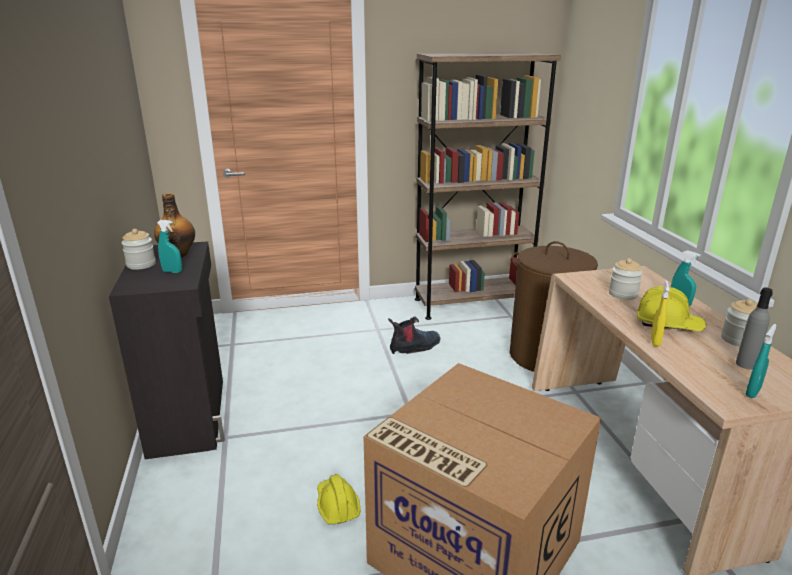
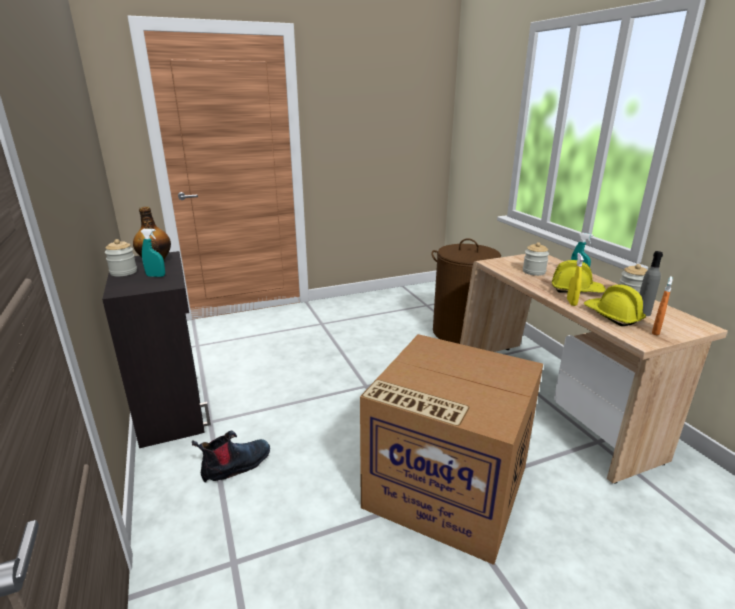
camera: 10 degrees left, 0 degrees up
yellow hard hat [317,474,361,525] -> yellow hard hat moved to [584,284,646,326]
boot [388,317,440,354] -> boot moved to [192,431,270,483]
brown bookcase [415,52,561,320] -> none
turquoise spray bottle [746,324,777,398] -> orange spray bottle [652,276,673,335]

